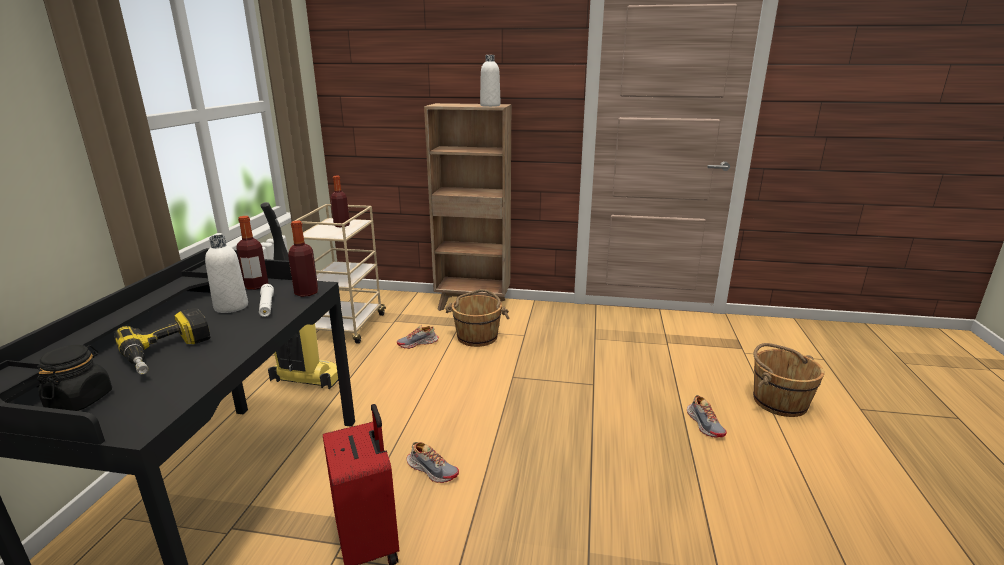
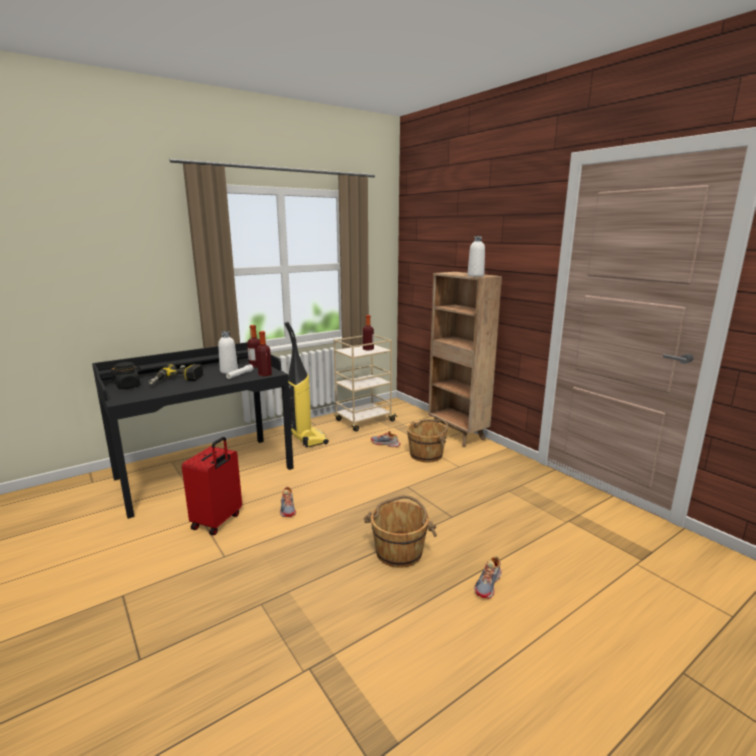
camera: 45 degrees right, 5 degrees down
brown bucket [753,343,824,417] -> brown bucket moved to [364,495,437,568]

